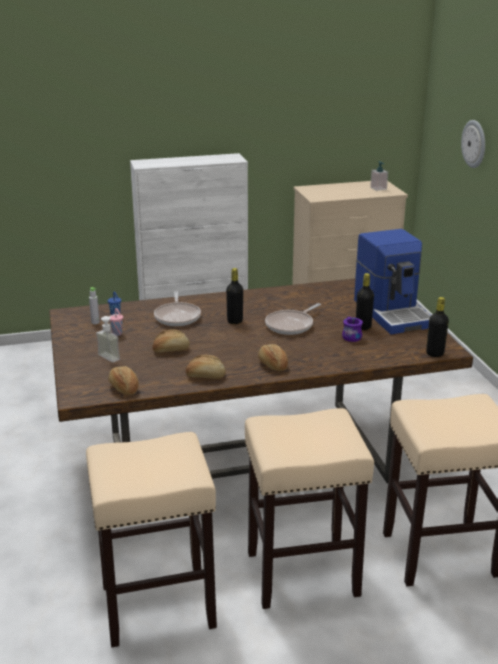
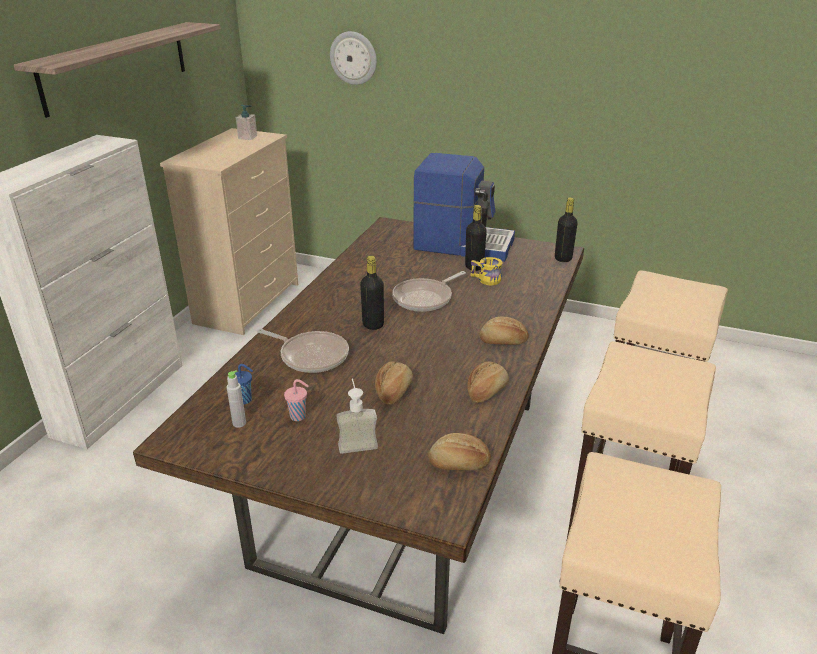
camera: 55 degrees left, 5 degrees up
frying pan [265,303,321,335] -> frying pan turned 60 degrees clockwise [392,271,466,312]
purple mug [342,317,363,342] -> yellow mug [471,257,503,285]
none -> shelf [14,22,220,118]

